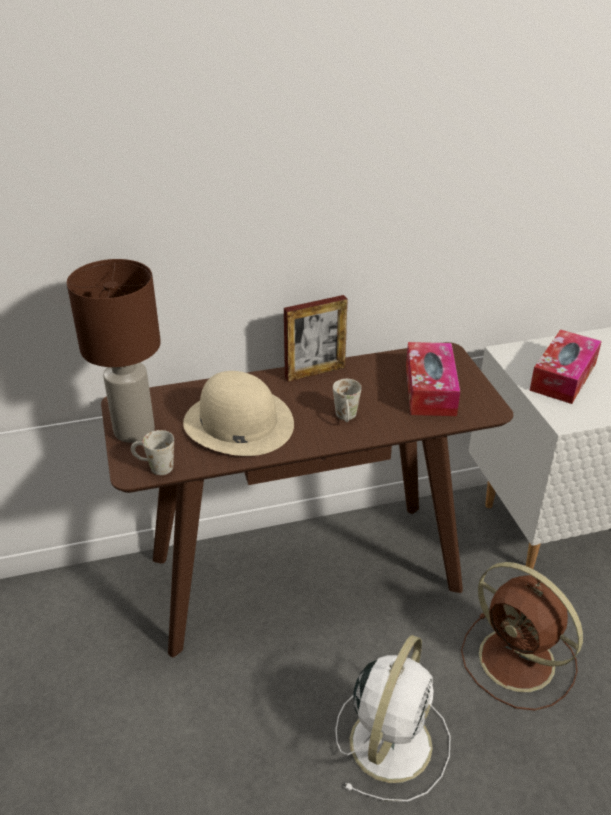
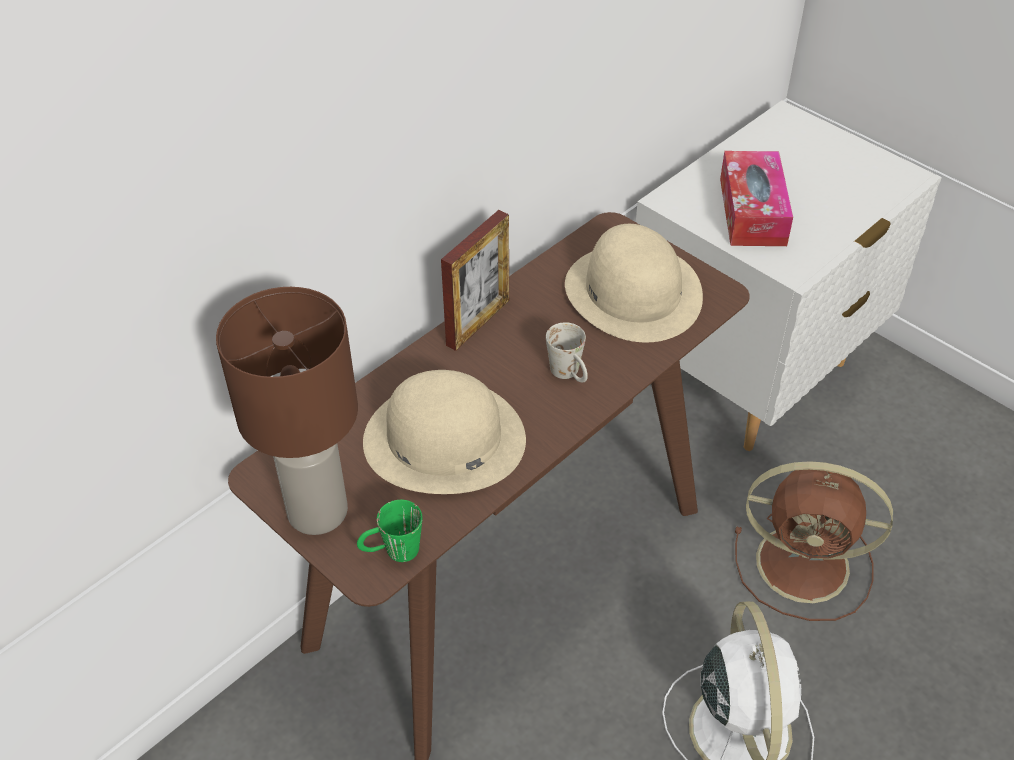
camera: 30 degrees left, 10 degrees up
white mug [131,430,174,475] -> green mug [357,500,422,562]
tissue box [406,342,460,416] -> beige hat [565,224,703,343]

